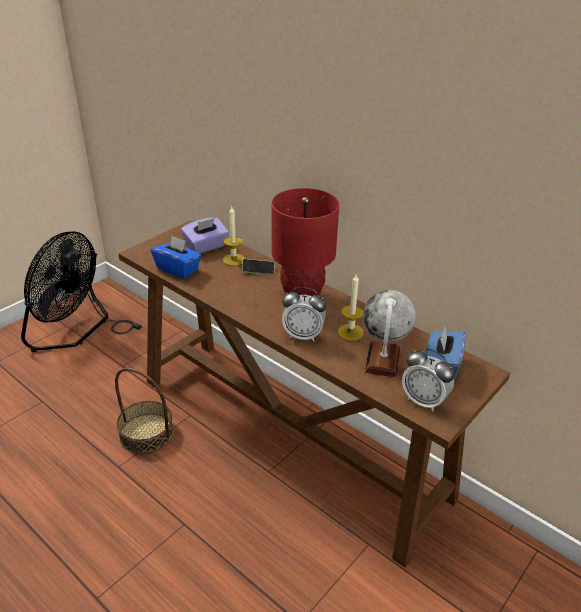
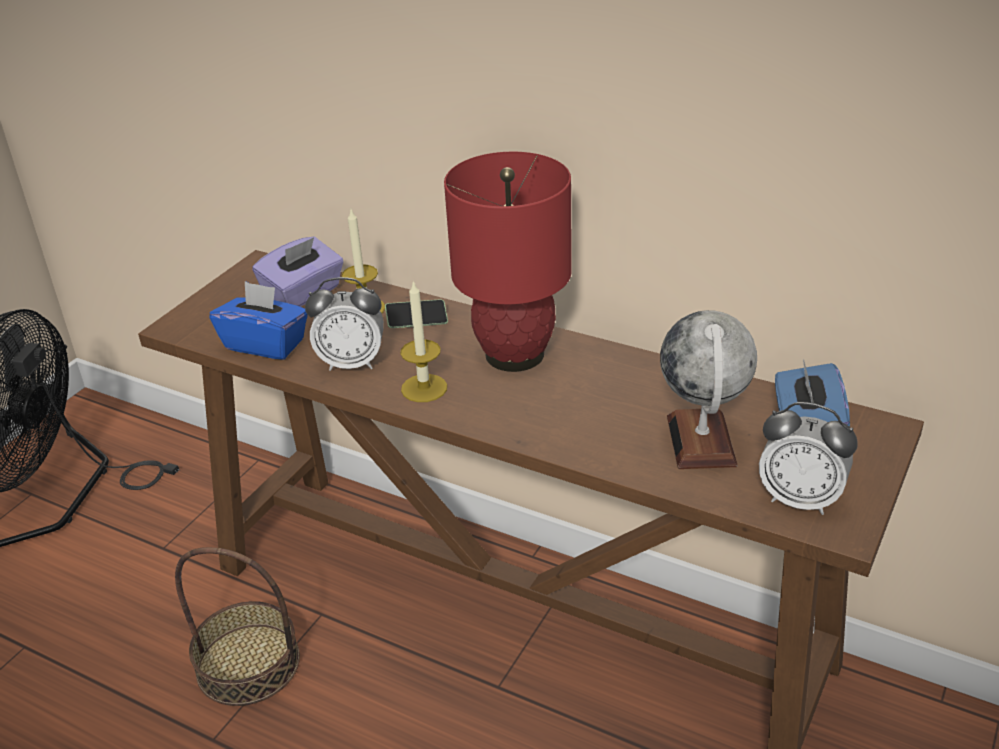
camera: 10 degrees left, 0 degrees up
alarm clock [282,287,326,342] -> alarm clock moved to [305,277,384,371]
candle [338,273,364,341] -> candle moved to [400,280,447,402]

